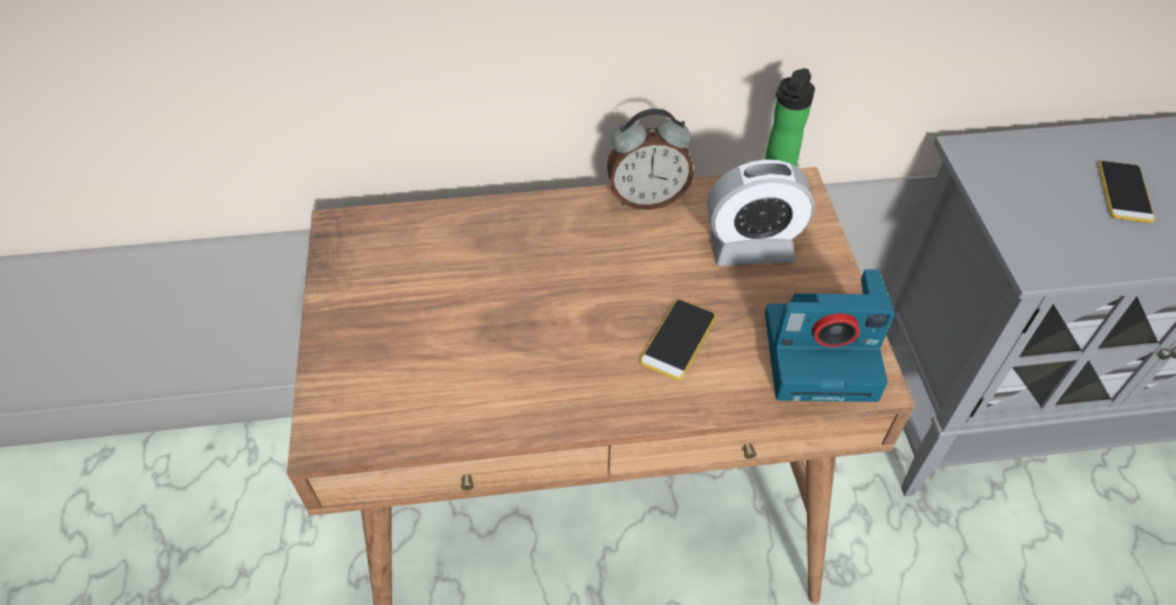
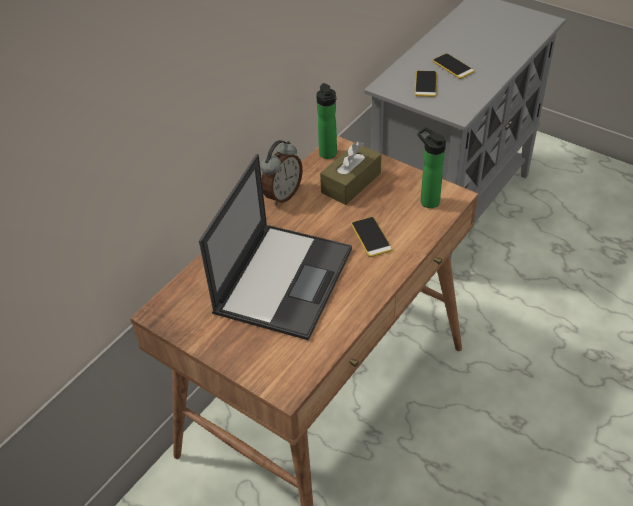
camera: 45 degrees left, 5 degrees down
alarm clock [707,159,815,266] -> brown tissue box [320,141,381,205]
camera [765,269,895,402] -> bottle [418,127,446,208]
none -> laptop [199,154,352,340]
none -> phone [415,71,437,97]

